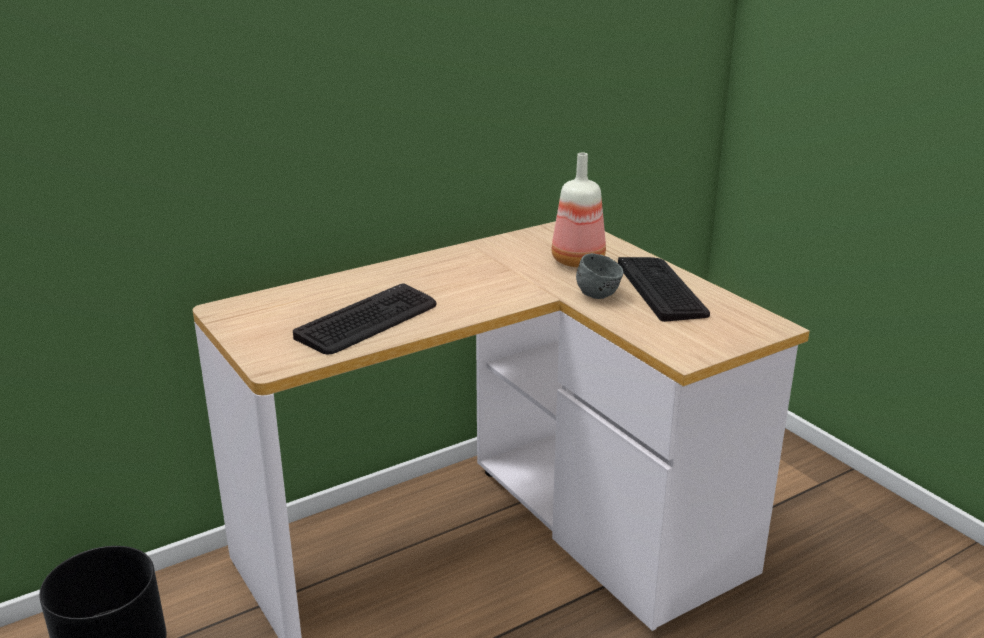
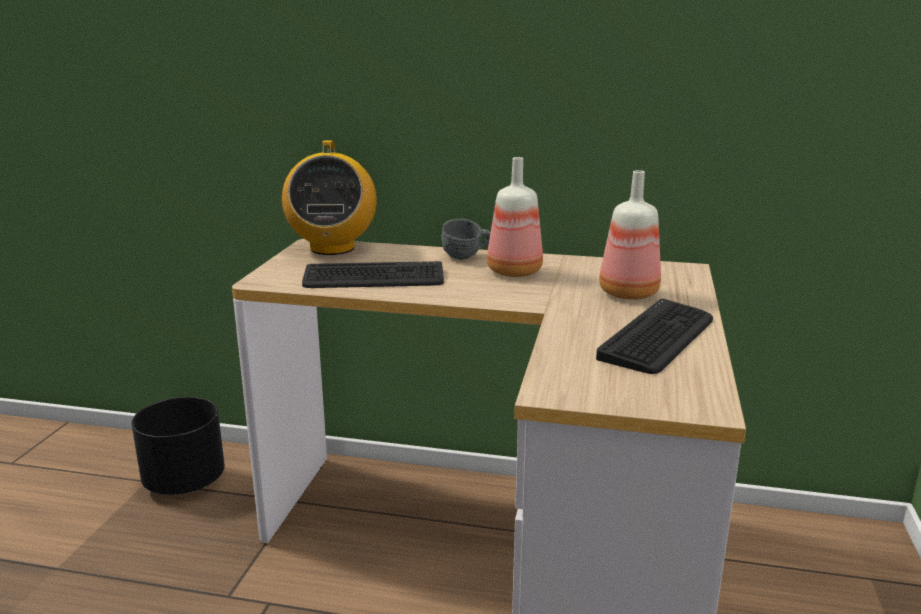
camera: 45 degrees right, 5 degrees down
grey mug [576,253,623,299] -> grey mug moved to [441,219,490,260]
none -> radio [282,140,377,255]
none -> bottle [487,157,543,277]

